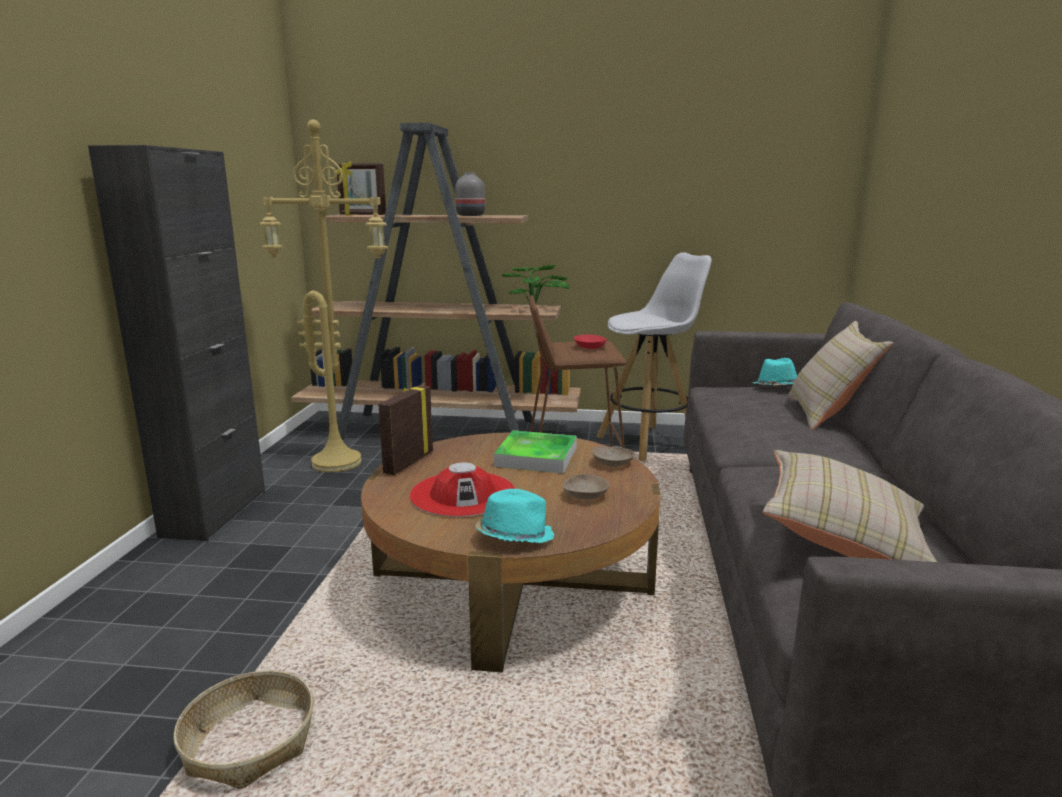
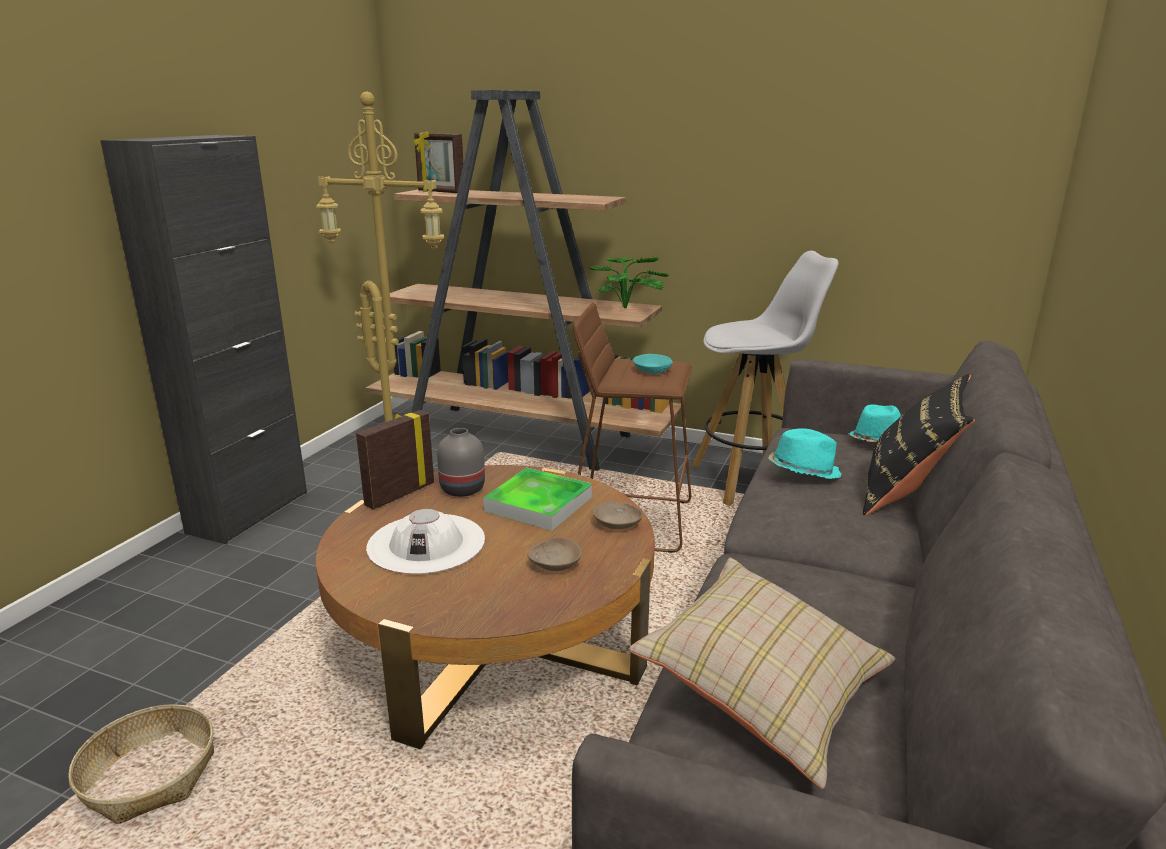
camera: 15 degrees right, 5 degrees up
red hat [410,462,515,517] -> white hat [366,509,485,574]
grey vase [455,173,485,216] -> grey vase moved to [437,428,485,497]
turquoise hat [475,489,554,543] -> turquoise hat moved to [768,428,841,479]
red bowl [574,334,607,349] -> turquoise bowl [633,354,673,374]
beige pillow [788,321,893,430] -> black pillow [863,374,975,516]

